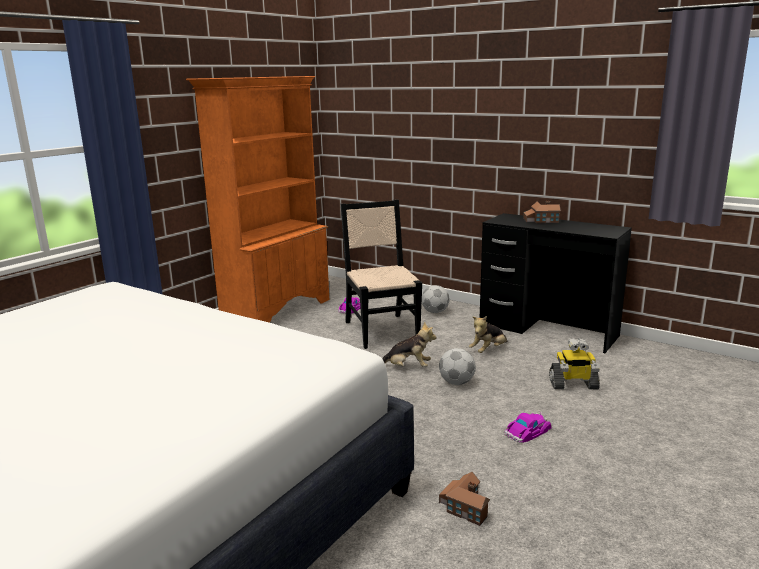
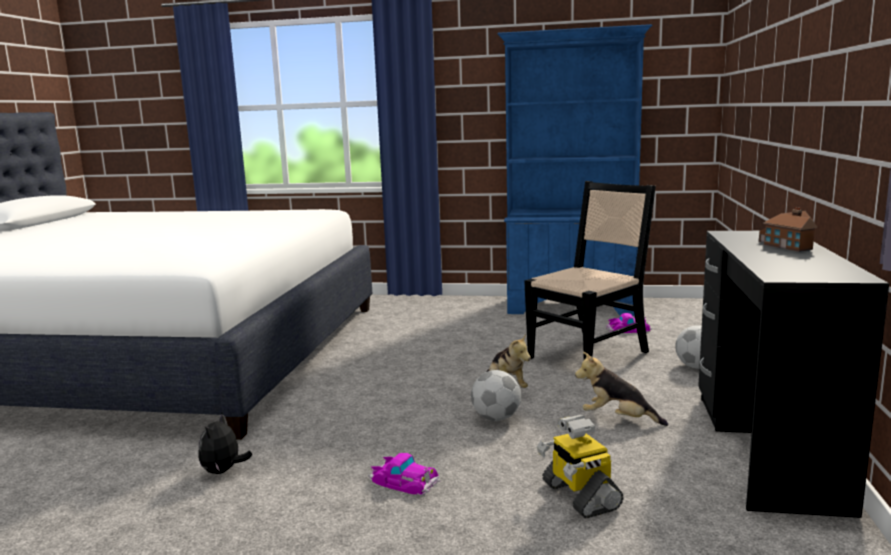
camera: 65 degrees right, 5 degrees down
orange bookcase [186,76,329,323] -> blue bookcase [497,24,652,316]
toy house [439,472,490,526] -> plush toy [199,412,253,474]

